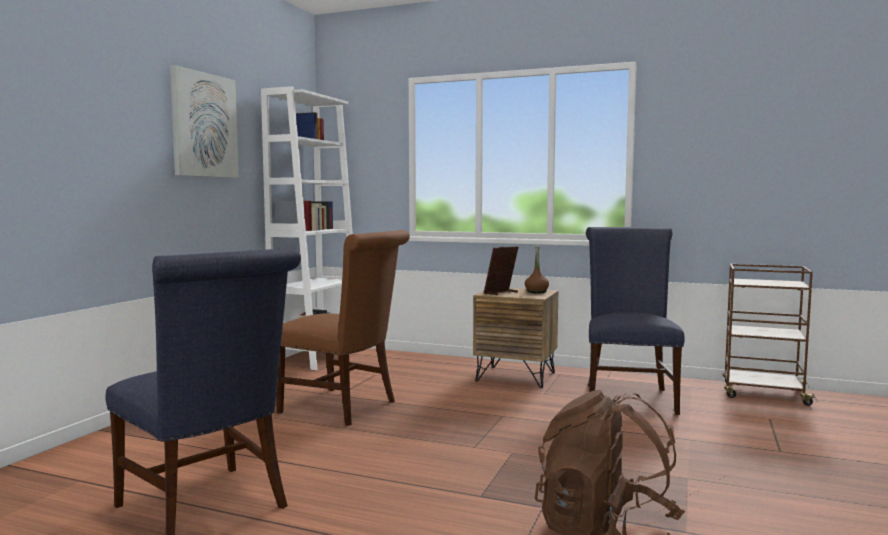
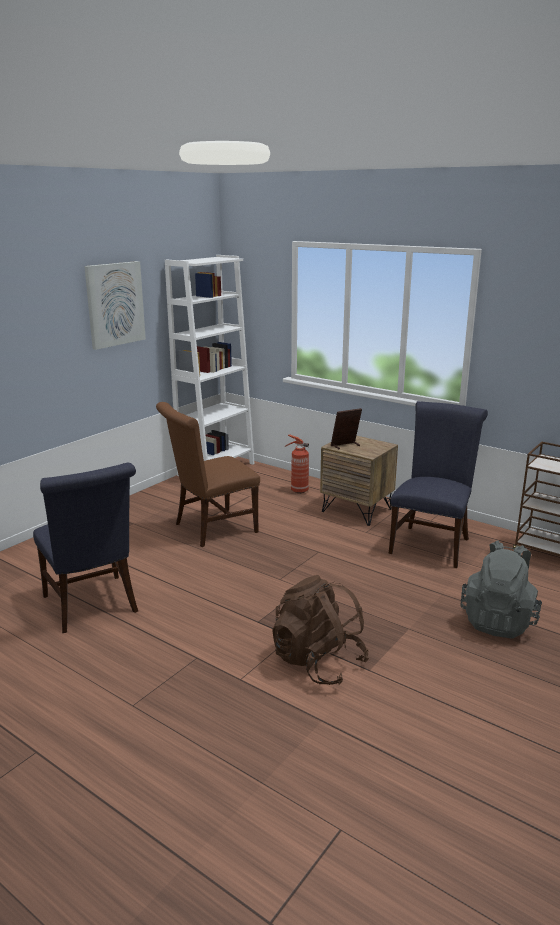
camera: 15 degrees right, 15 degrees up
brown chair [277,230,410,426] -> brown chair turned 105 degrees clockwise [156,402,260,547]
brown bottle [525,246,549,293] -> none
none -> fire extinguisher [284,434,309,493]
none -> grey backpack [461,540,542,638]

